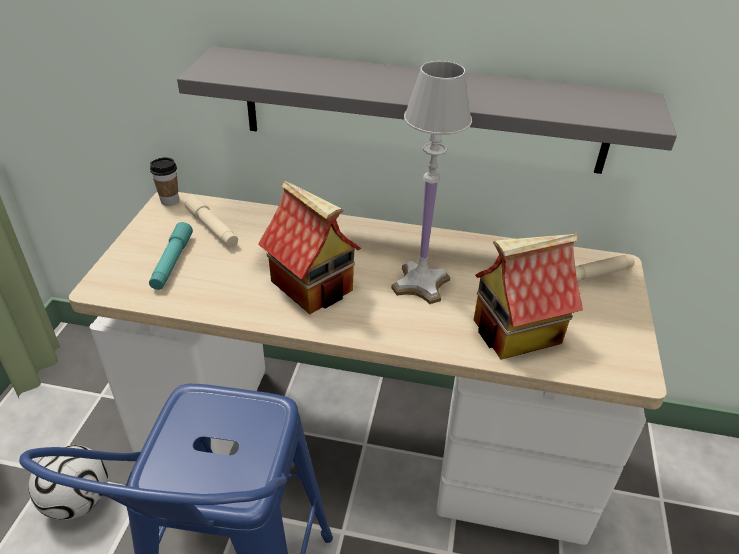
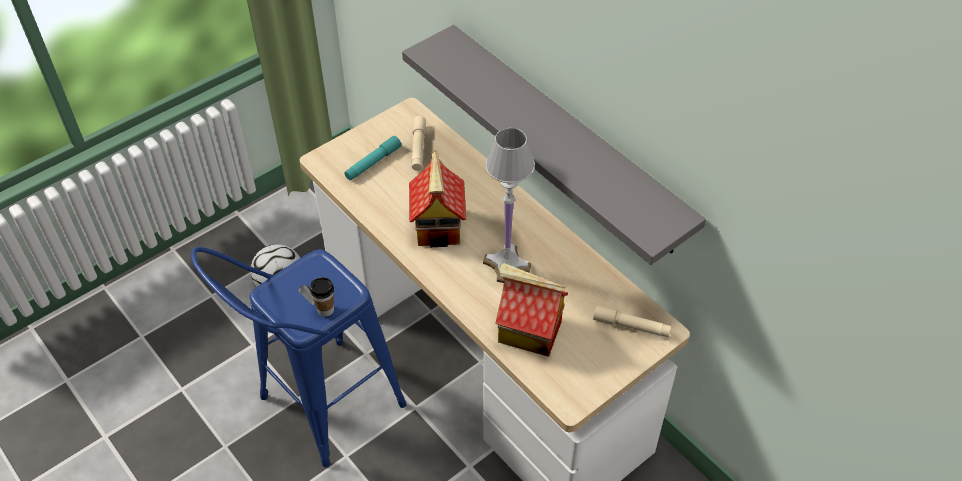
camera: 40 degrees right, 10 degrees up
cup [150,157,179,206] -> cup moved to [310,277,334,317]

